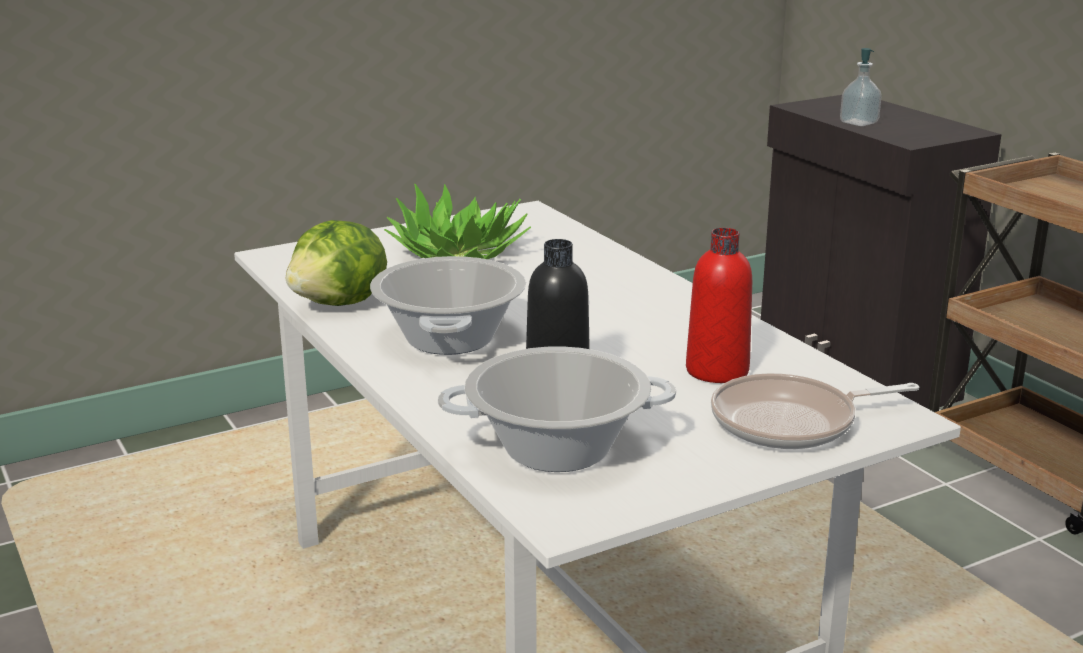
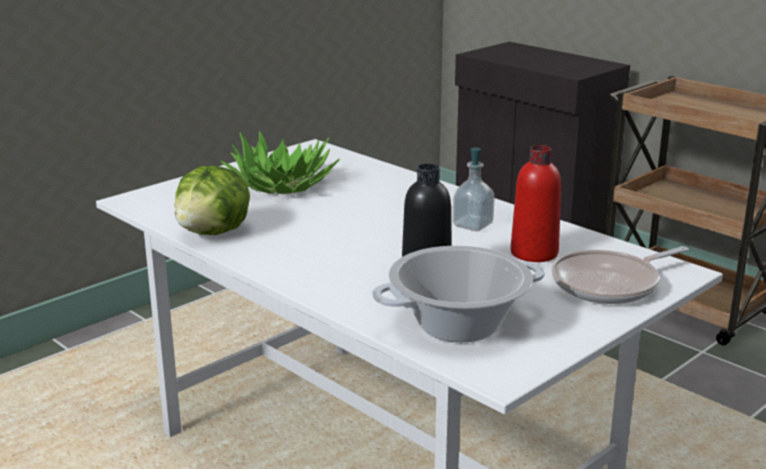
camera: 15 degrees left, 0 degrees up
cooking pot [370,256,526,355] -> none
soap dispenser [840,48,882,126] -> soap dispenser moved to [453,147,495,231]

